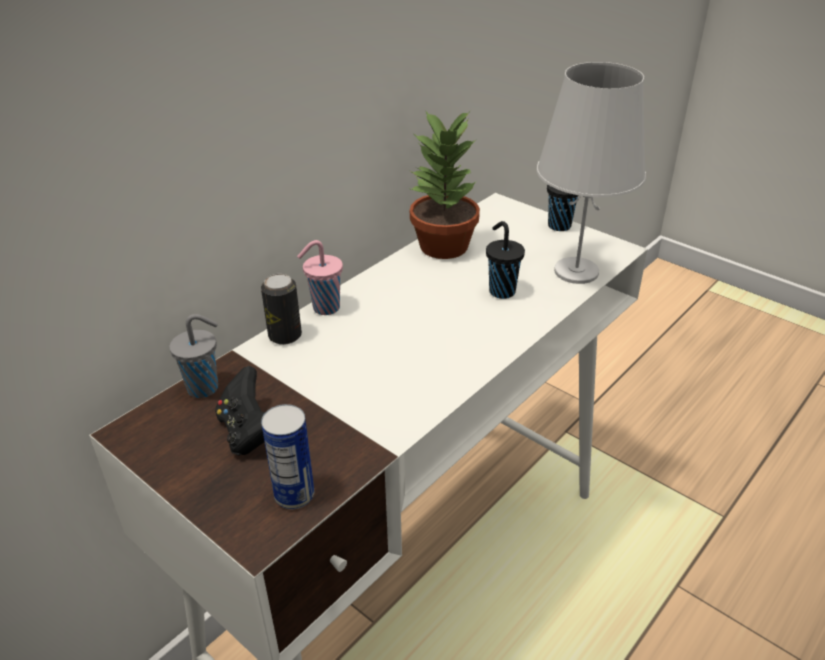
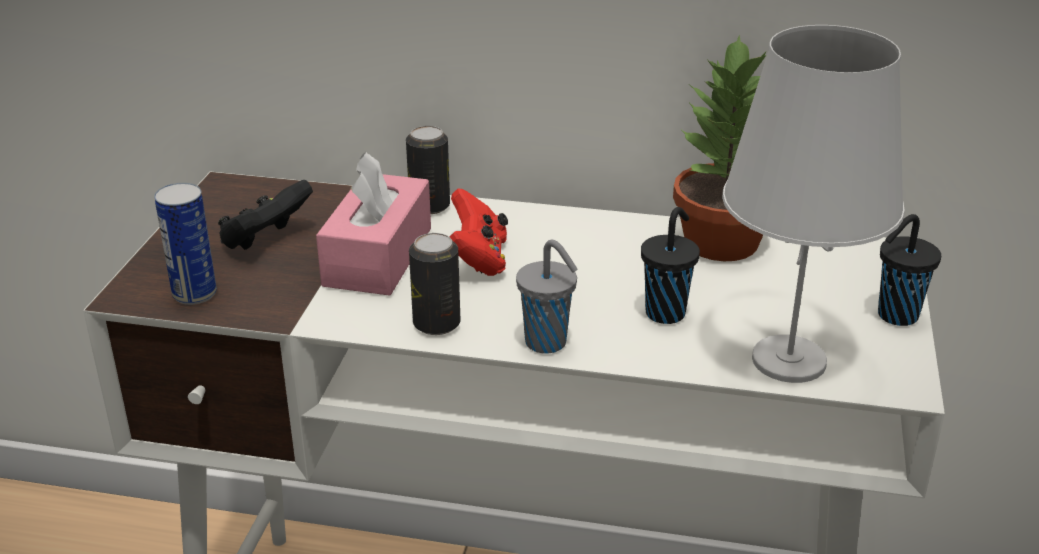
camera: 60 degrees right, 5 degrees down
grey cup [169,314,218,398] -> grey cup moved to [516,240,578,354]
pink cup [297,240,343,315] -> none
none -> pink tissue box [316,152,431,296]
none -> can [409,233,461,335]
none -> red game controller [449,189,508,276]

